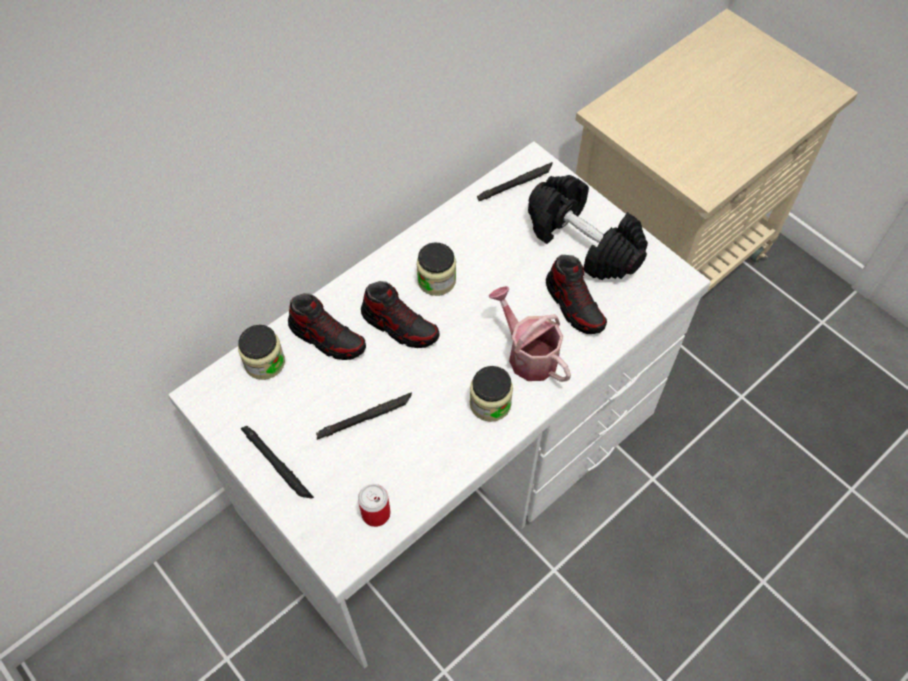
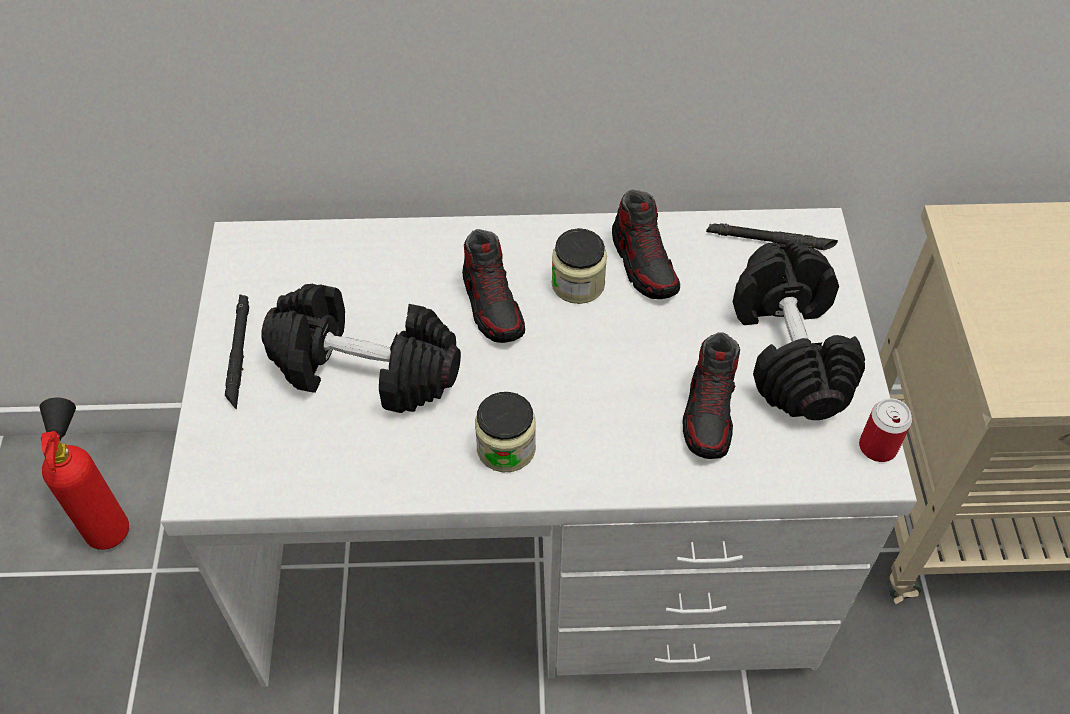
camera: 40 degrees right, 5 degrees down
jar [238,325,285,380] -> none
shoe [288,293,366,360] -> shoe moved to [612,190,680,299]
black flashlight [316,392,412,440] -> black dumbbell [261,284,461,413]
can [358,484,390,527] -> can moved to [859,398,912,462]
watering can [489,286,571,382] -> none
none -> fire extinguisher [40,398,129,550]

